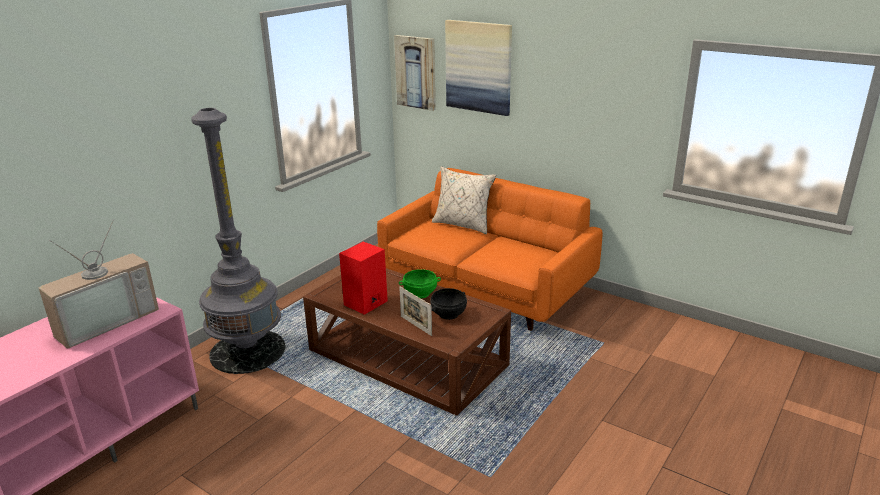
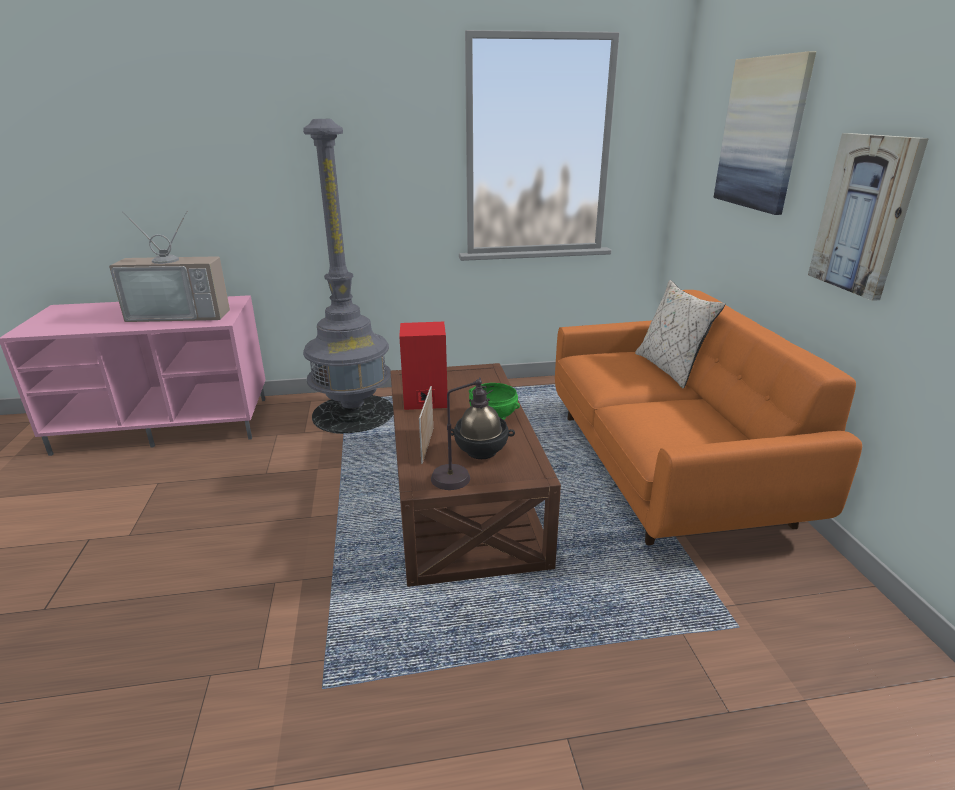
camera: 45 degrees right, 0 degrees up
picture [394,35,436,111] -> picture moved to [808,133,929,301]
none -> table lamp [431,378,502,490]

